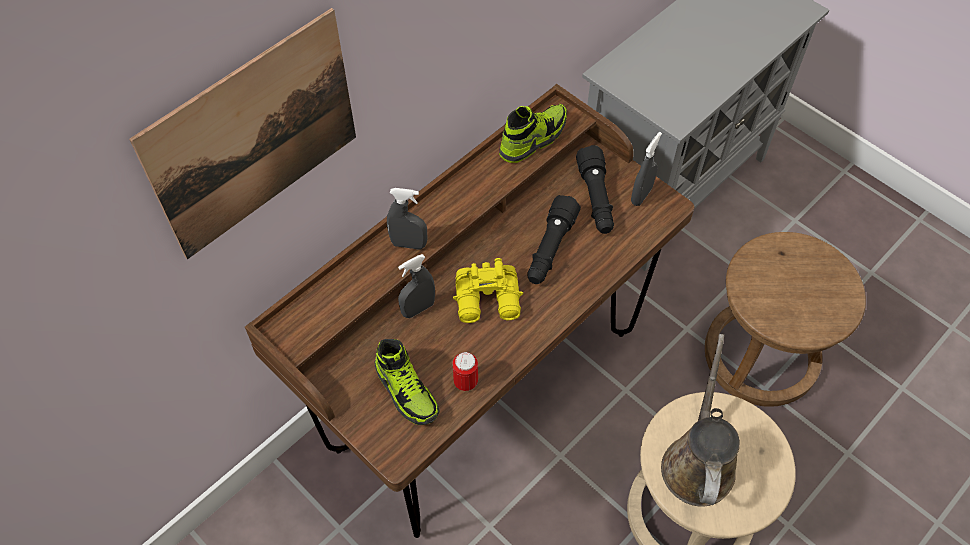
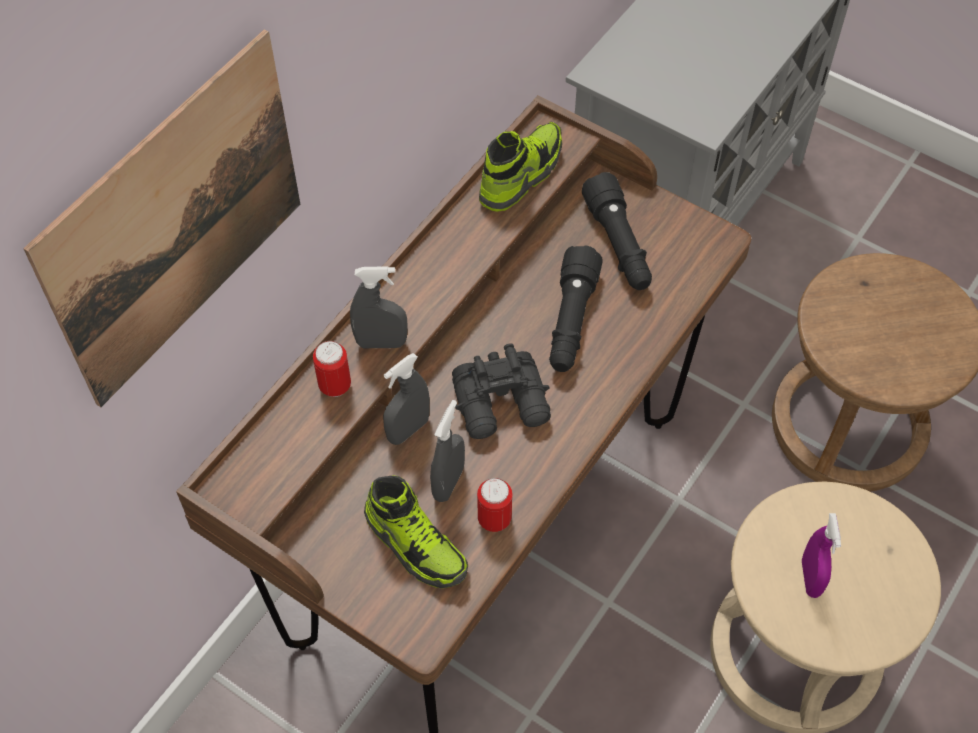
camera: 10 degrees left, 0 degrees up
yellow binoculars [453,258,523,323] -> black binoculars [452,343,551,439]
grey spray bottle [631,132,662,206] -> grey spray bottle moved to [430,400,465,502]
brown watering can [661,334,740,507] -> purple spray bottle [802,513,841,598]
none -> can [313,341,351,397]

